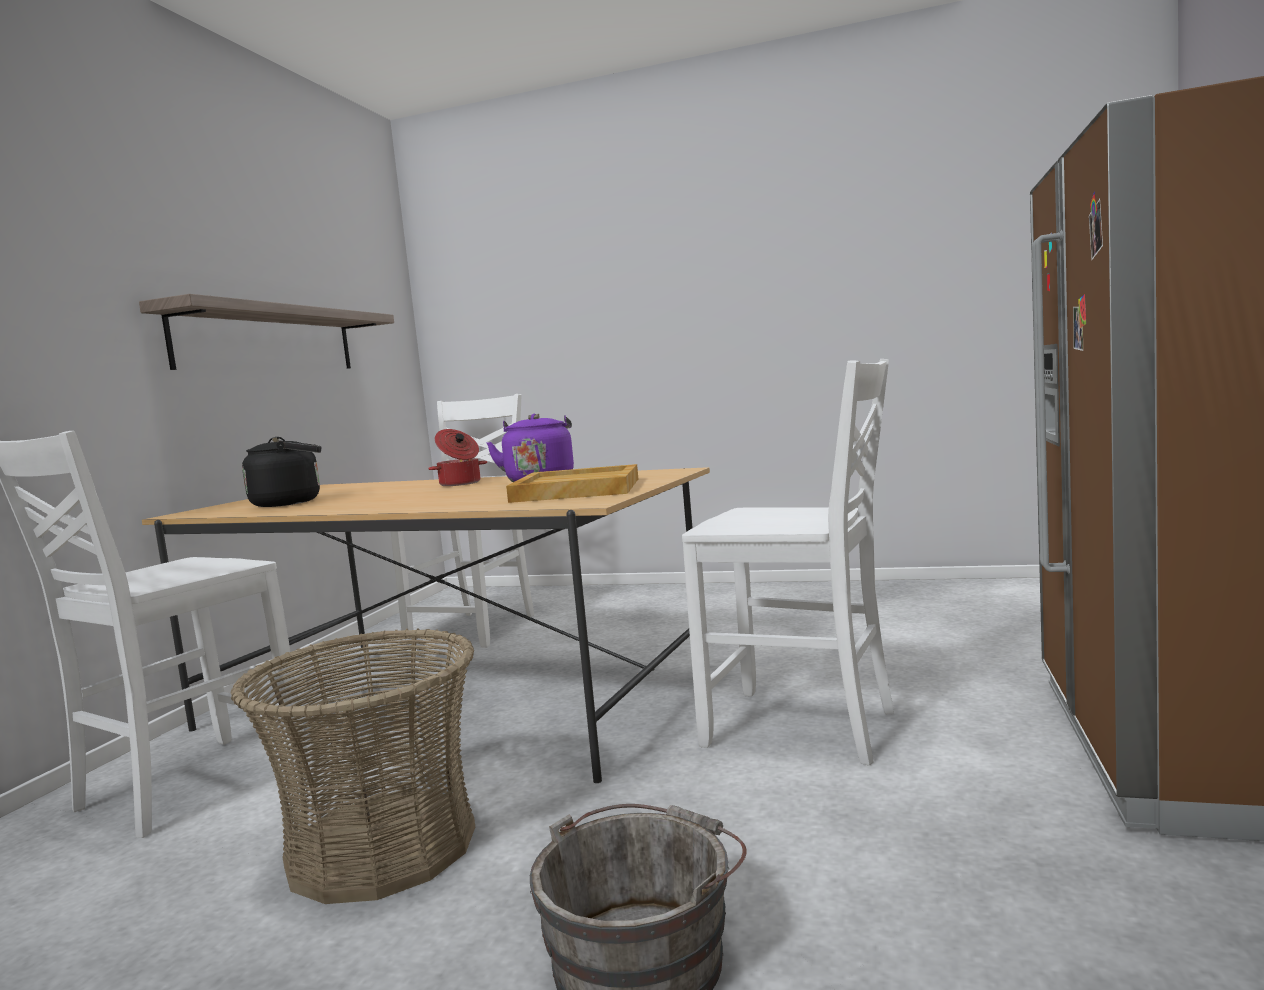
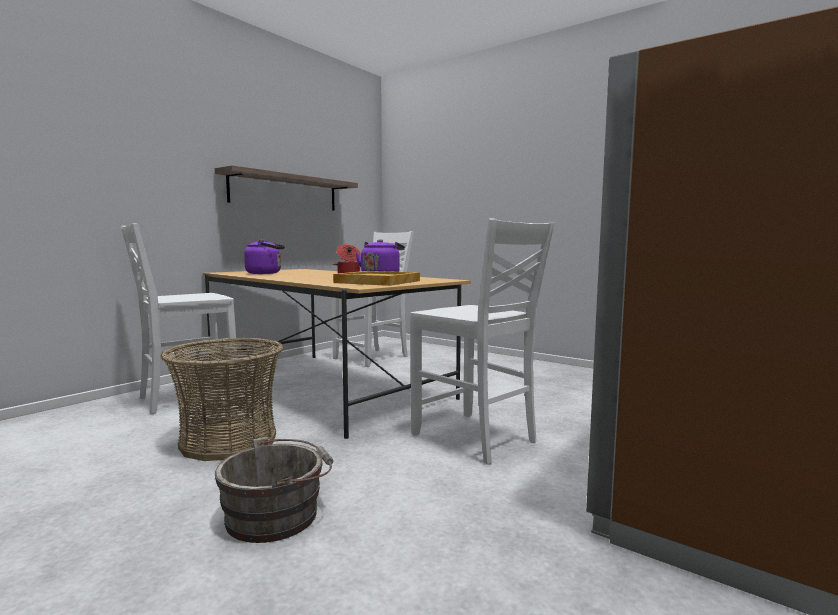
camera: 20 degrees right, 0 degrees up
black kettle [242,437,321,507] -> purple kettle [244,239,285,274]

